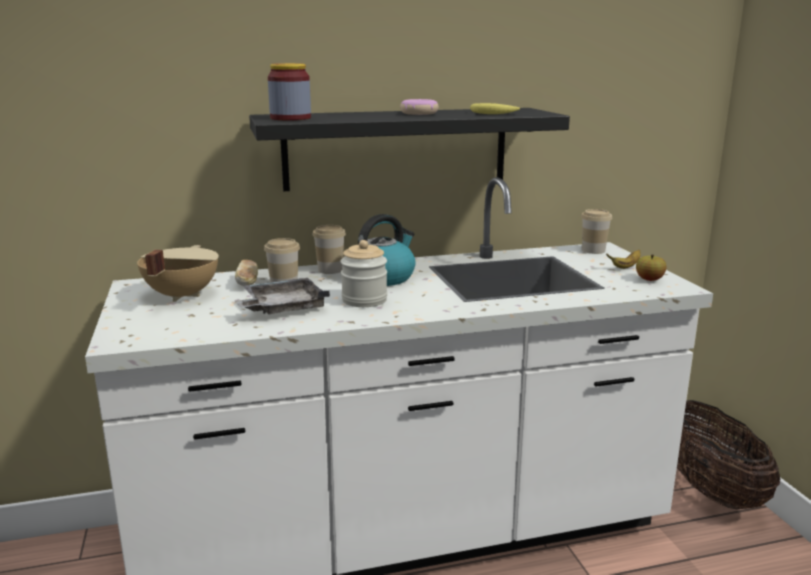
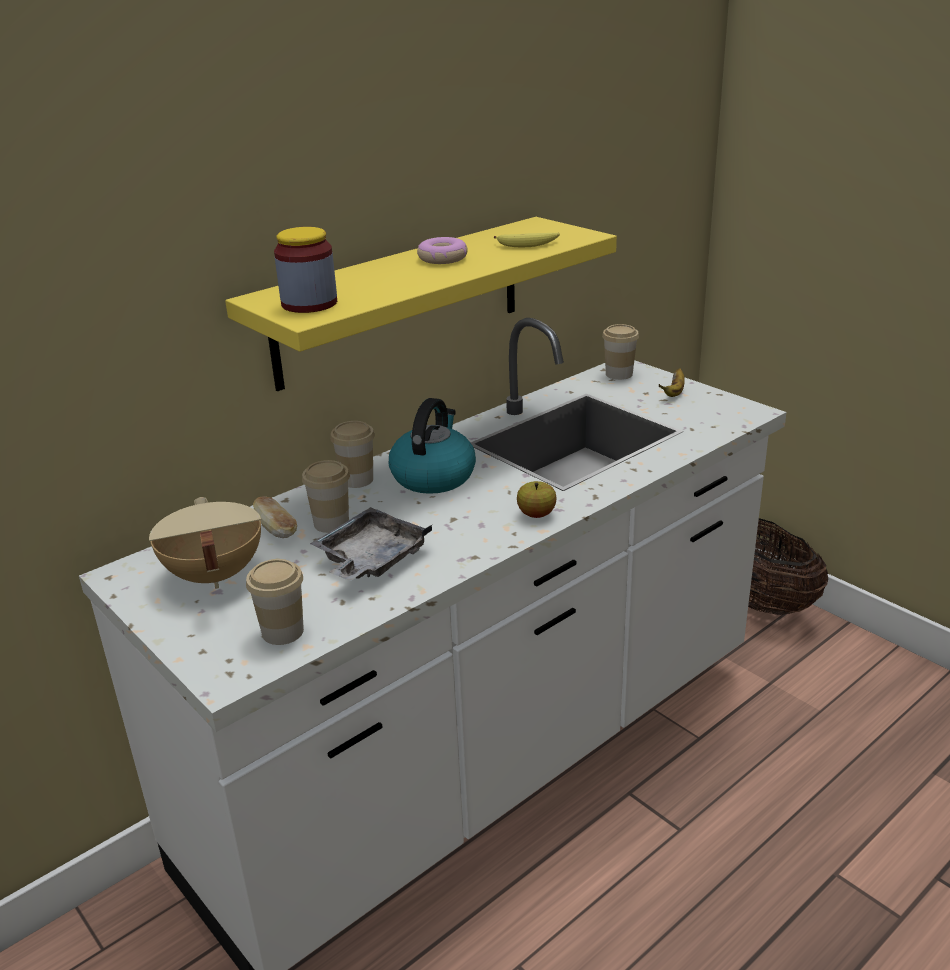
camera: 25 degrees left, 10 degrees up
black shelf [249,108,570,191] -> yellow shelf [225,217,617,391]
jar [340,240,387,307] -> none
apple [636,255,666,281] -> apple moved to [517,481,557,518]
none -> cup [246,559,304,645]

